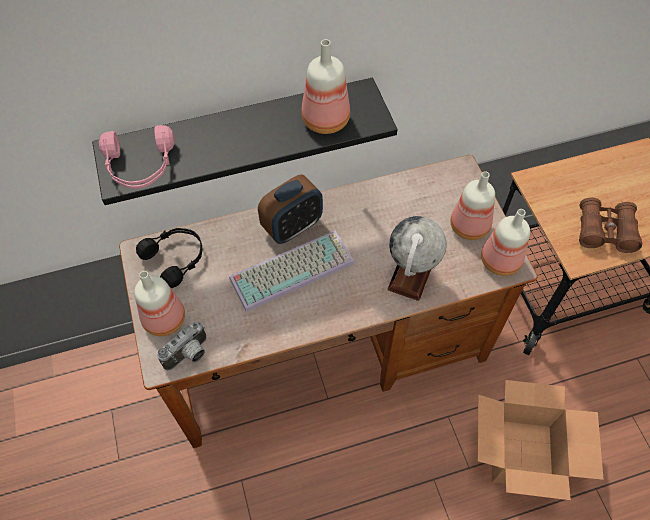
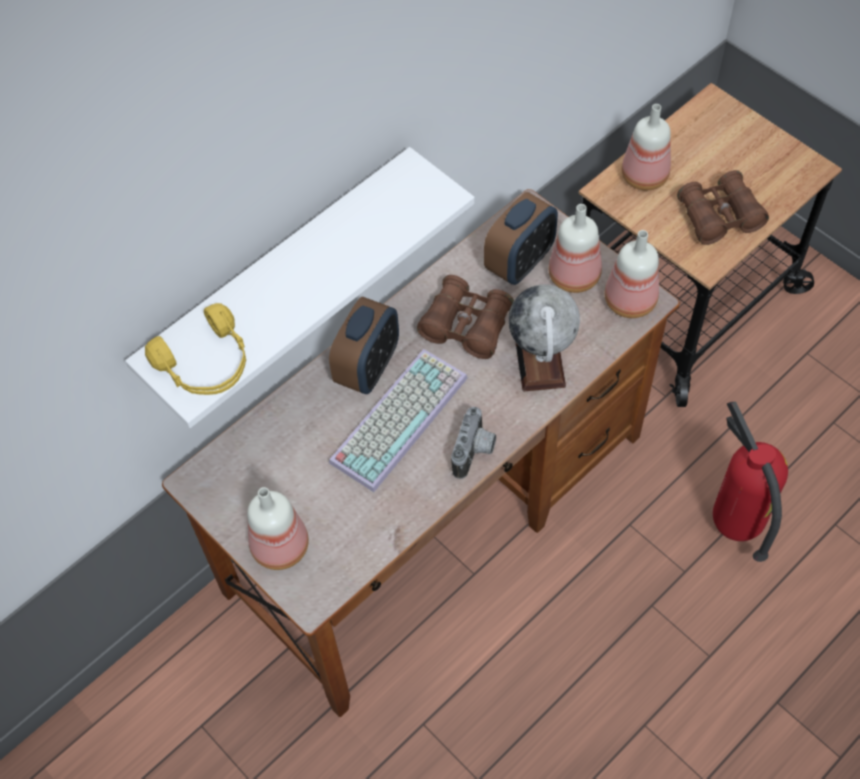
camera: 25 degrees left, 0 degrees up
black shelf [92,78,397,205] -> white shelf [125,147,475,428]
pink headphones [99,125,175,189] -> yellow headphones [145,303,246,395]
black headphones [136,228,202,288] -> none
camera [157,321,207,371] -> camera moved to [451,407,496,479]
bottle [301,39,350,134] -> bottle moved to [621,104,671,190]
cardboard box [478,380,604,500] -> fire extinguisher [713,402,788,562]
none -> brown binoculars [417,275,514,359]
none -> alarm clock [484,192,558,285]

